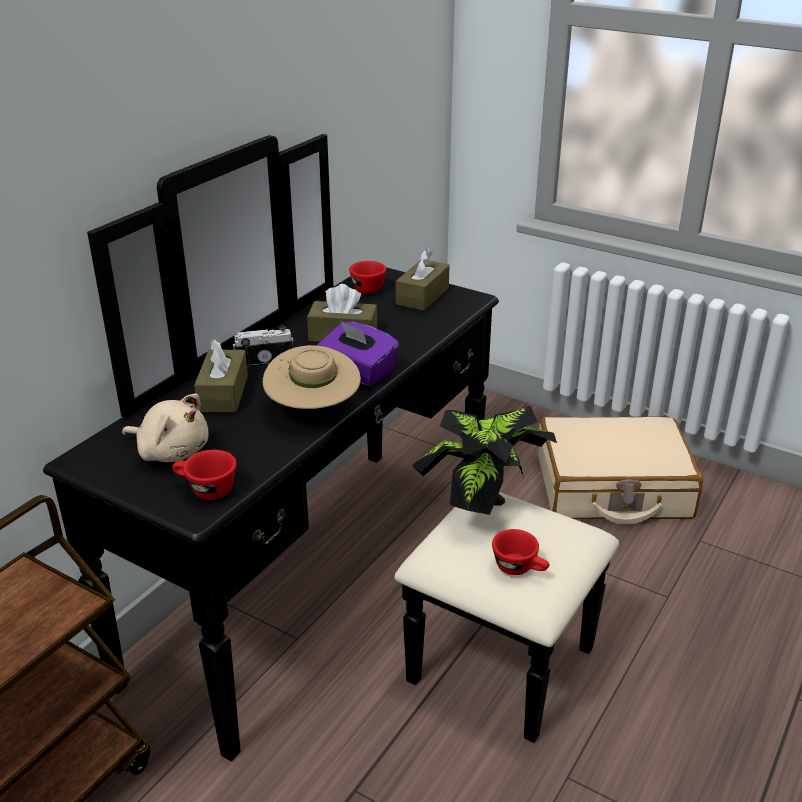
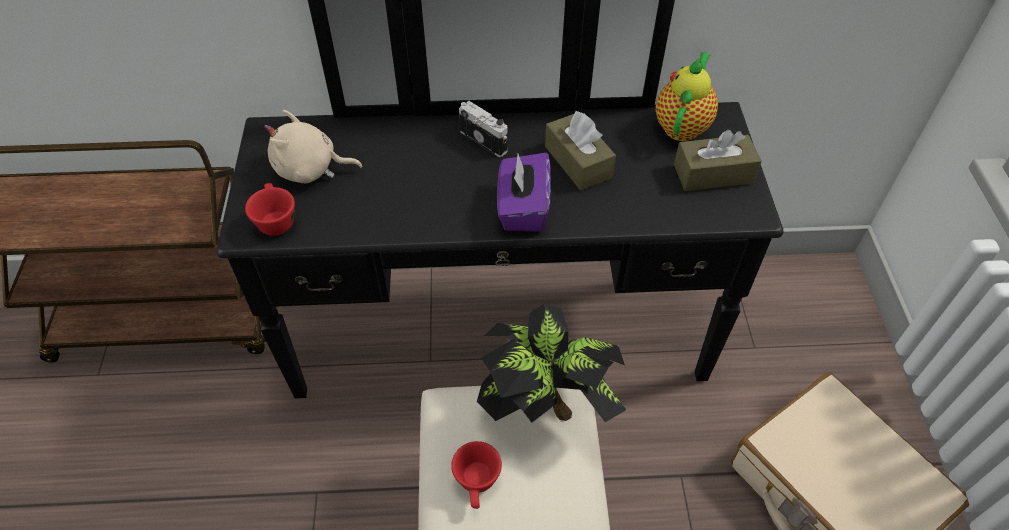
camera: 55 degrees right, 20 degrees up
beige plush toy [122,394,208,462] -> beige plush toy turned 105 degrees clockwise [264,110,363,183]
brown tissue box [194,339,248,413] -> none
beige hat [263,345,361,415] -> none
red cup [349,261,386,294] -> teapot [656,52,718,141]

